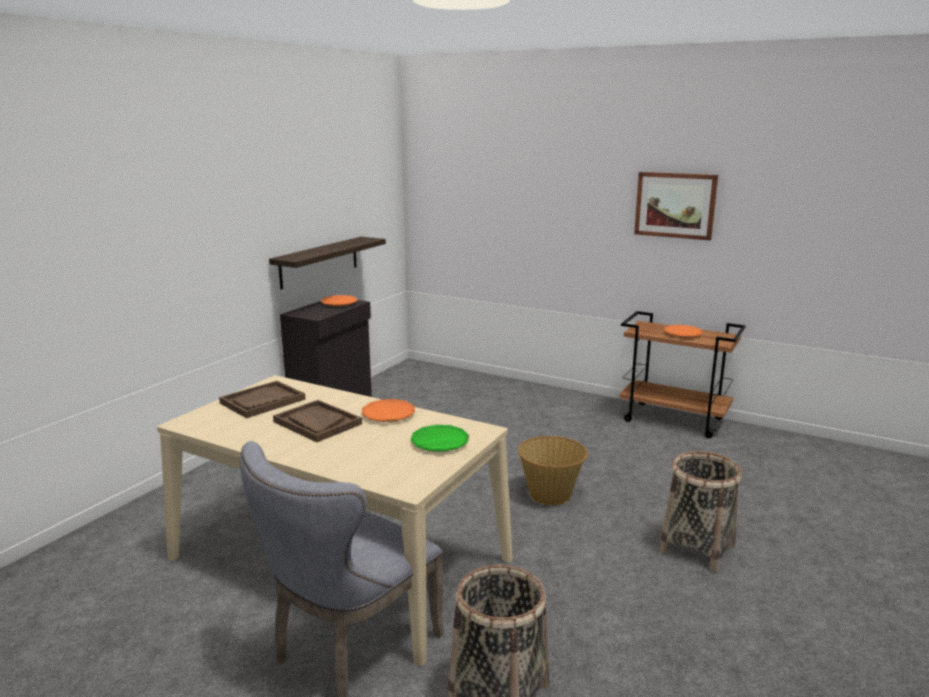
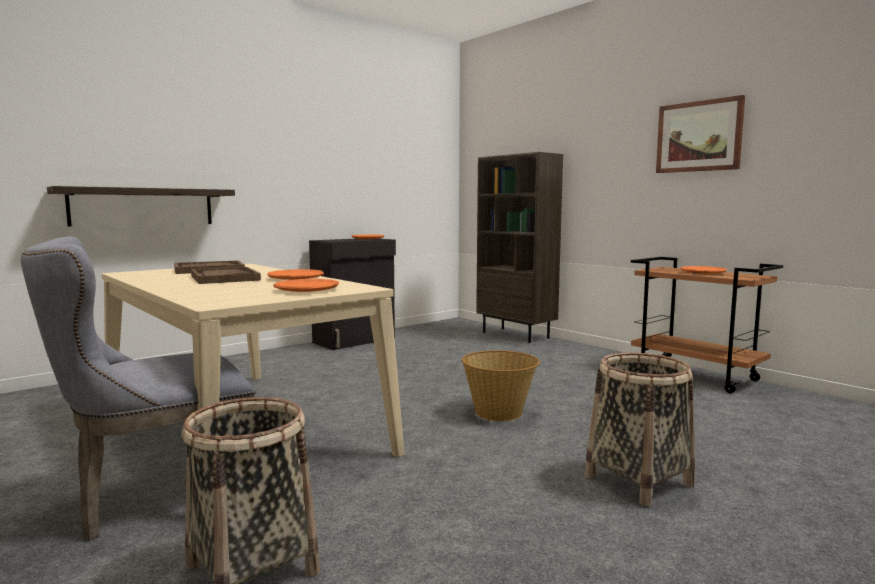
camera: 20 degrees right, 10 degrees down
shelf [269,237,386,289] -> shelf moved to [47,186,235,226]
green plate [410,425,469,452] -> orange plate [273,279,339,292]
none -> brown bookcase [476,152,563,343]

